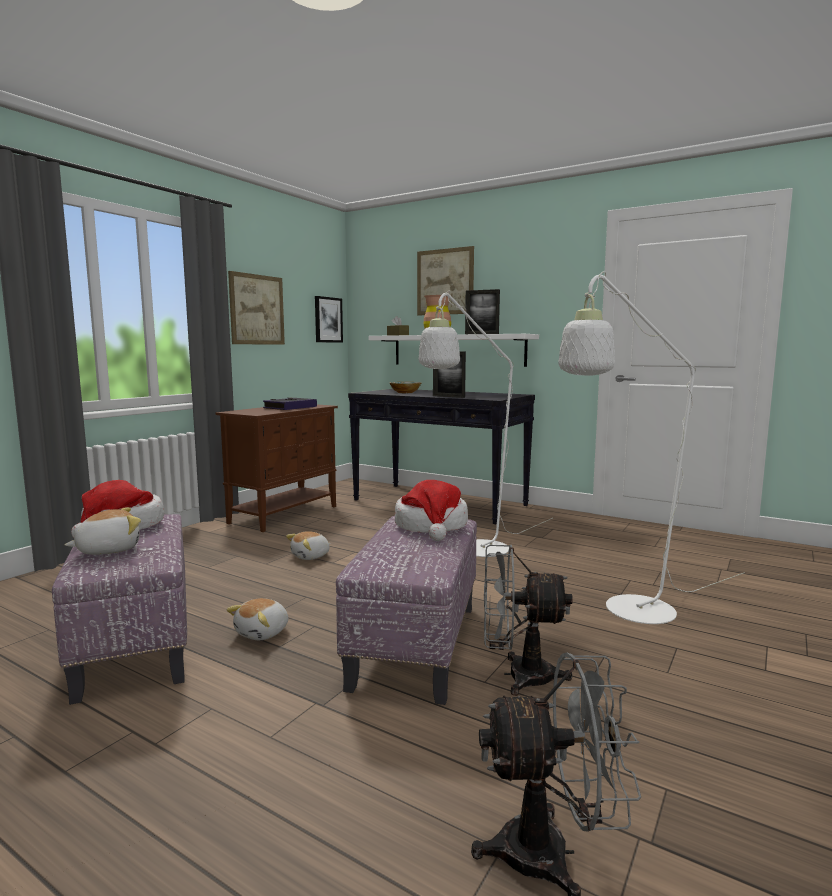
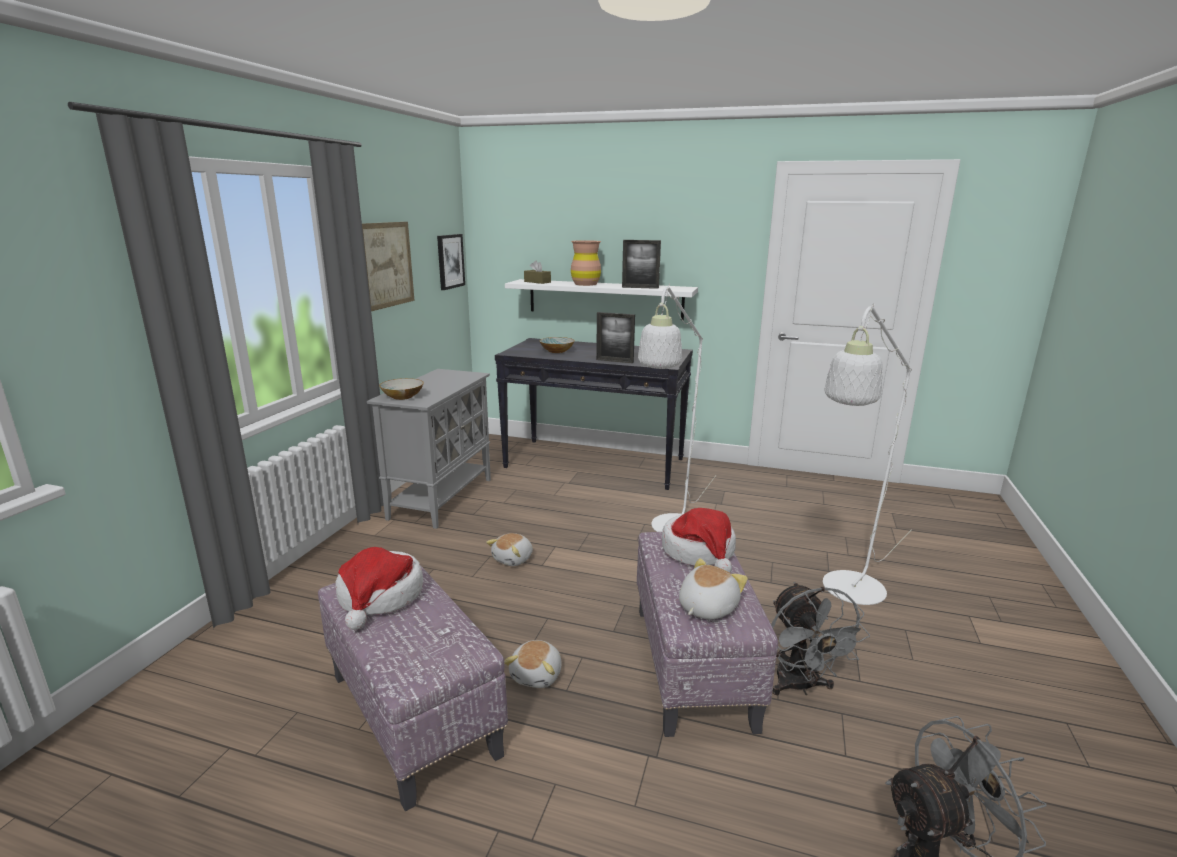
camera: 15 degrees left, 10 degrees up
plush toy [65,507,141,555] -> plush toy moved to [679,558,748,619]
brown cabinet [216,404,338,532] -> grey cabinet [367,369,491,529]
book [263,398,317,410] -> none
picture [417,246,474,315] -> none
grey fan [484,545,573,696] -> grey fan turned 90 degrees counterclockwise [771,582,870,695]
none -> bowl [379,378,424,400]

